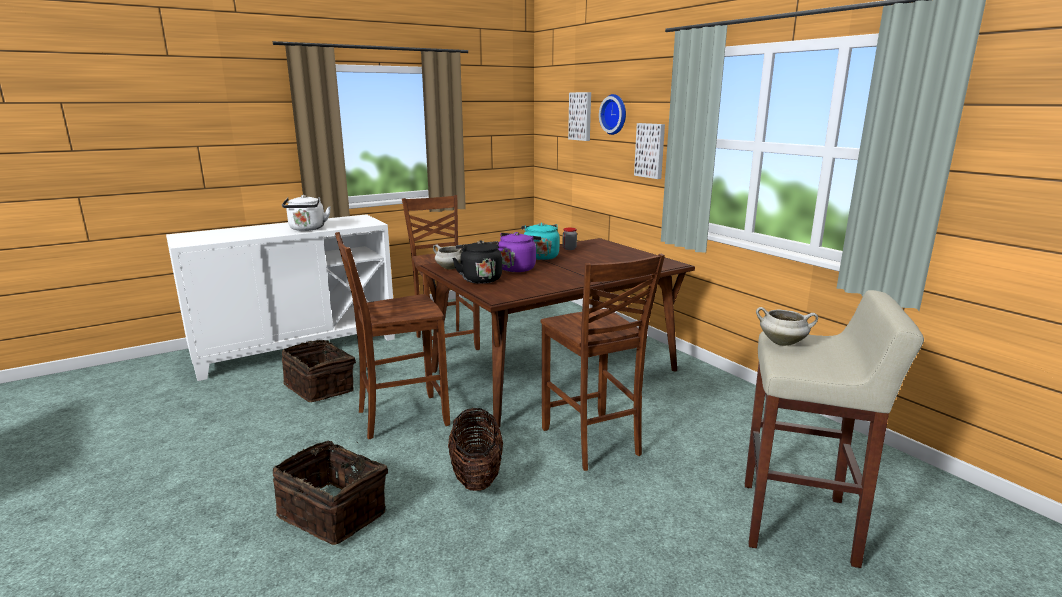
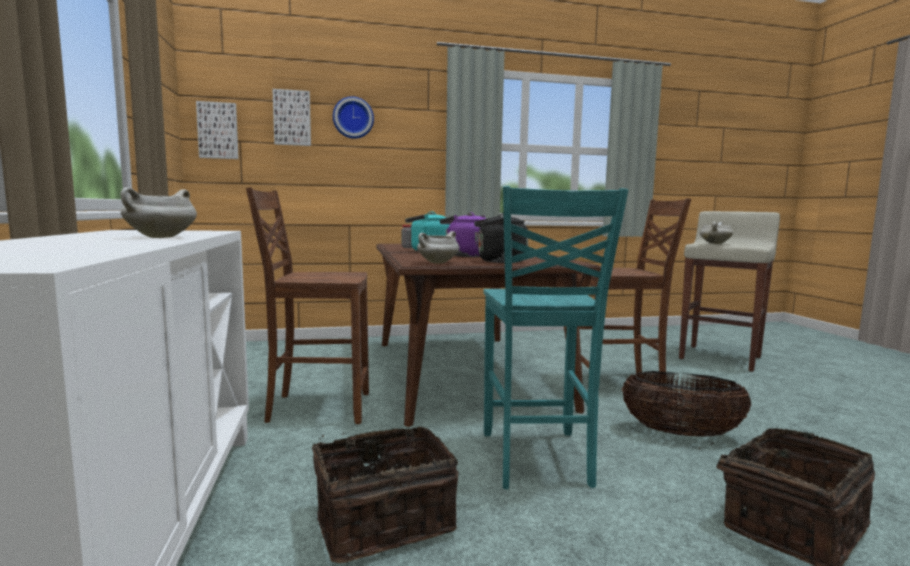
camera: 70 degrees left, 10 degrees down
white kettle [282,195,331,231] -> white cooking pot [120,187,197,238]
brown chair [335,232,450,439] -> turquoise chair [483,186,628,489]
picture [634,123,665,179] -> picture moved to [196,101,239,159]

